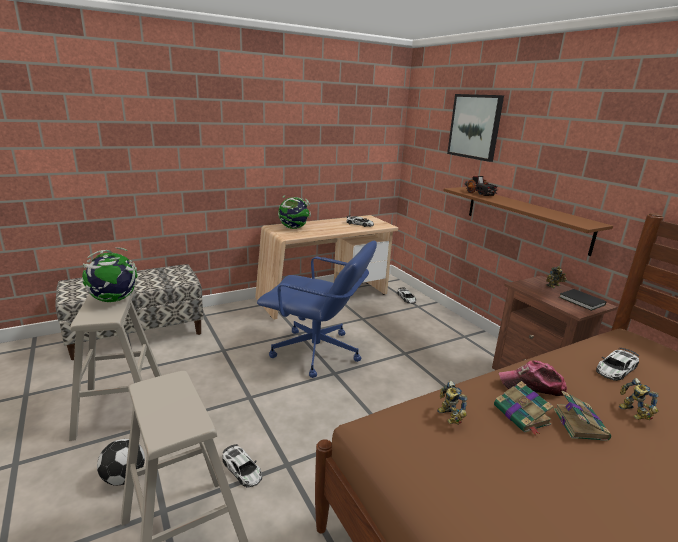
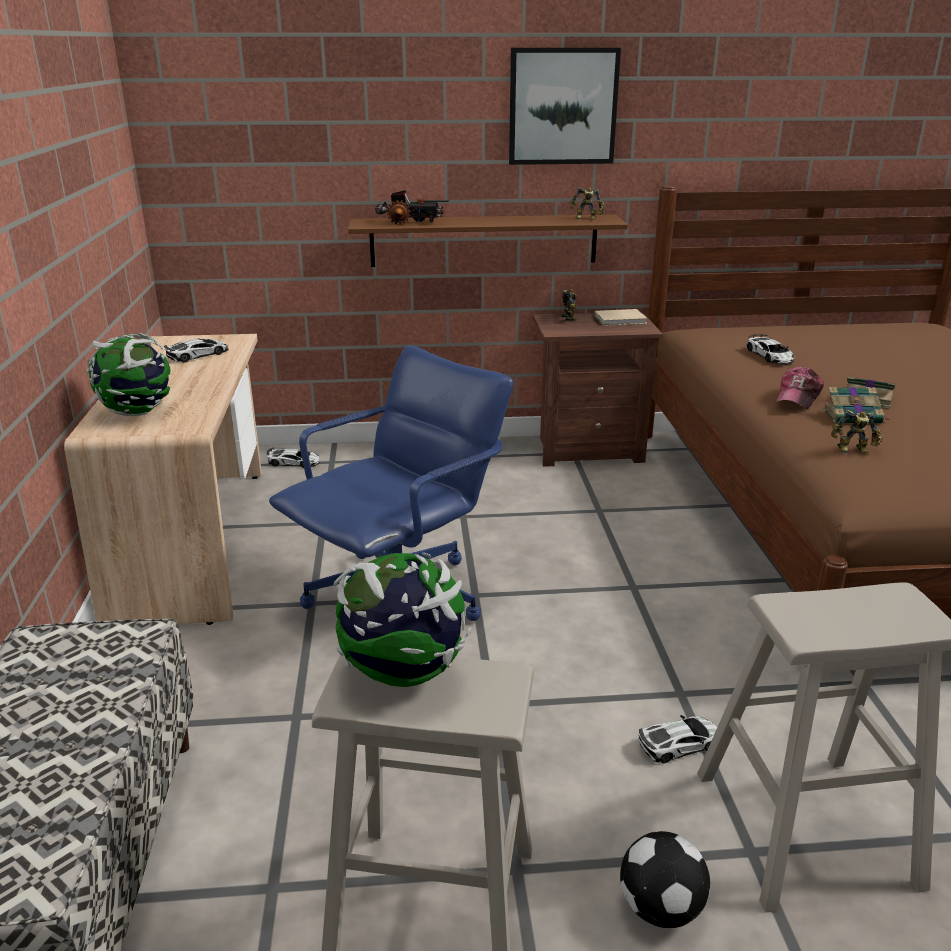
camera: 65 degrees left, 5 degrees up
picture [447,94,504,162] -> picture moved to [509,48,621,165]
black book [559,289,607,311] -> beige book [595,309,647,326]
toy robot [619,378,658,420] -> toy robot moved to [570,187,605,219]

